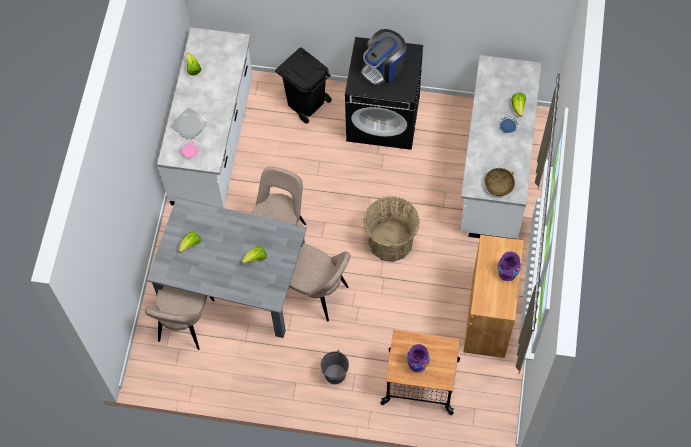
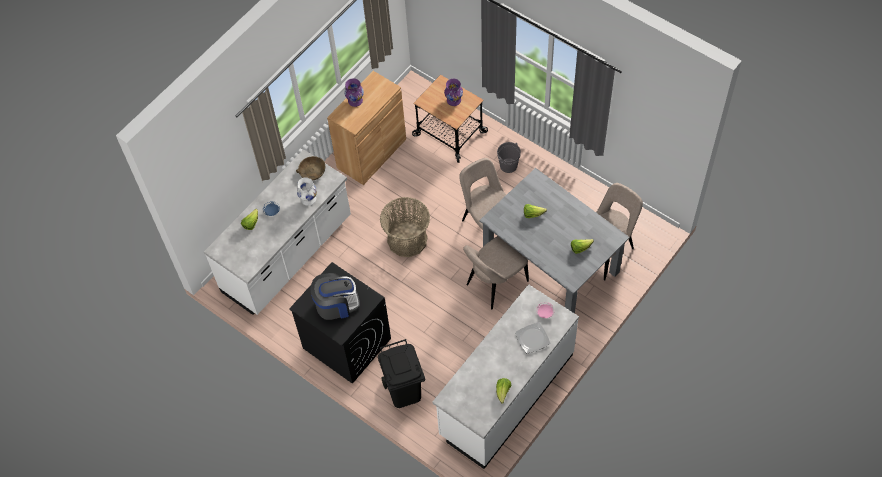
camera: 150 degrees left, 5 degrees down
none -> white vase [297,177,317,206]

